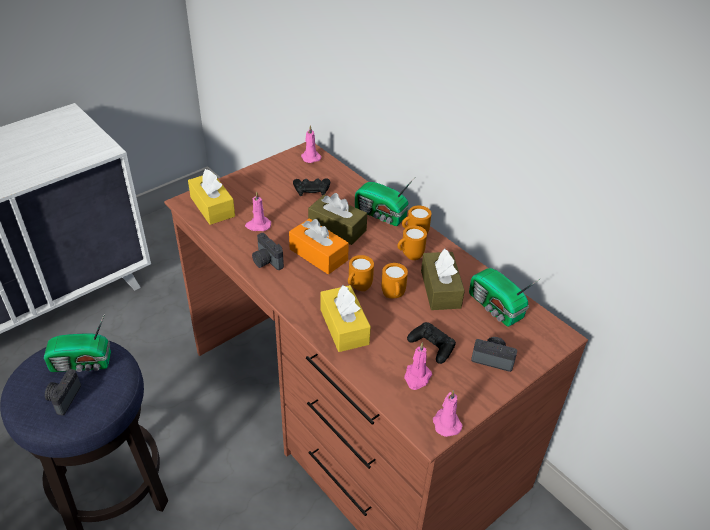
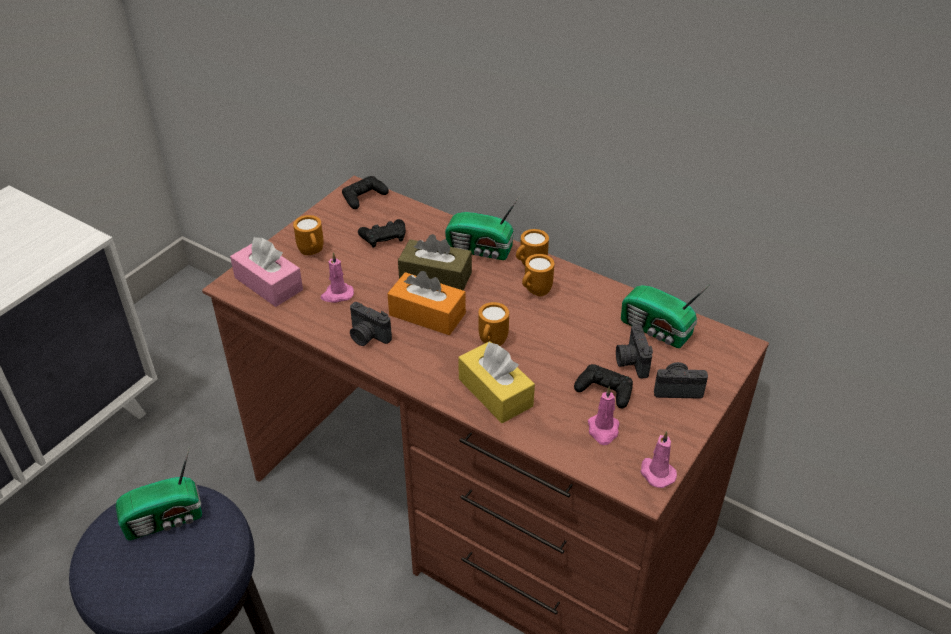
camera: 15 degrees left, 0 degrees up
camera [45,369,81,416] -> camera moved to [616,325,653,379]
yellow tissue box [188,169,235,225] -> pink tissue box [230,237,303,307]
pink candle [301,125,321,163] -> black game controller [342,176,389,209]
orange mug [381,263,408,298] -> orange mug moved to [293,215,324,255]
brown tissue box [421,248,465,310] -> none

